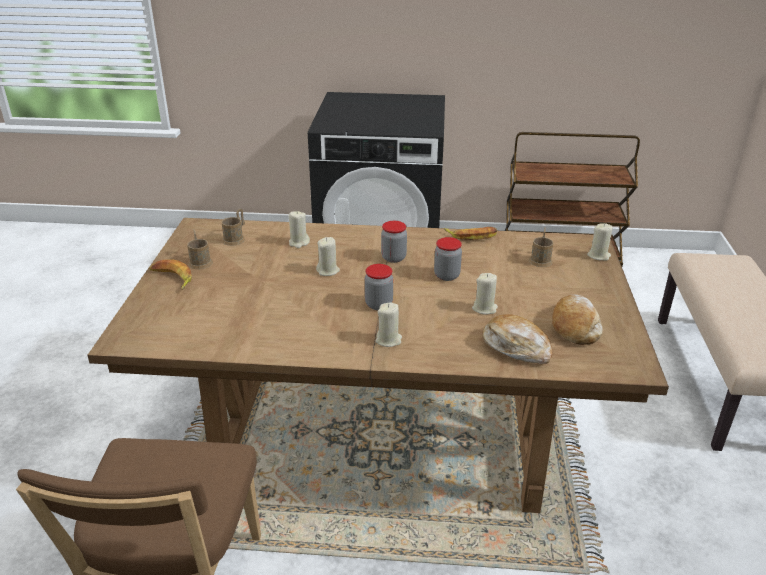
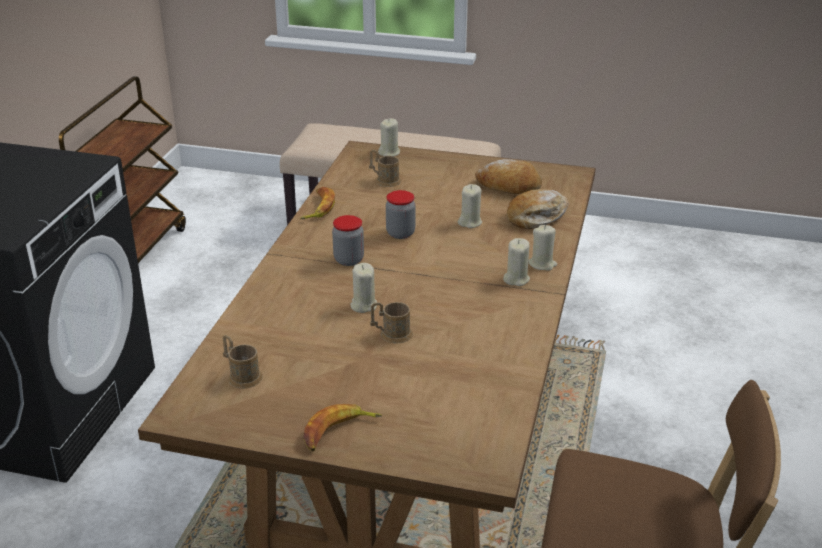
camera: 80 degrees left, 0 degrees up
brown mug [187,229,213,269] -> brown mug moved to [370,302,413,344]
beige candle [288,211,310,248] -> beige candle moved to [528,225,557,271]
jar [365,264,393,310] -> none

